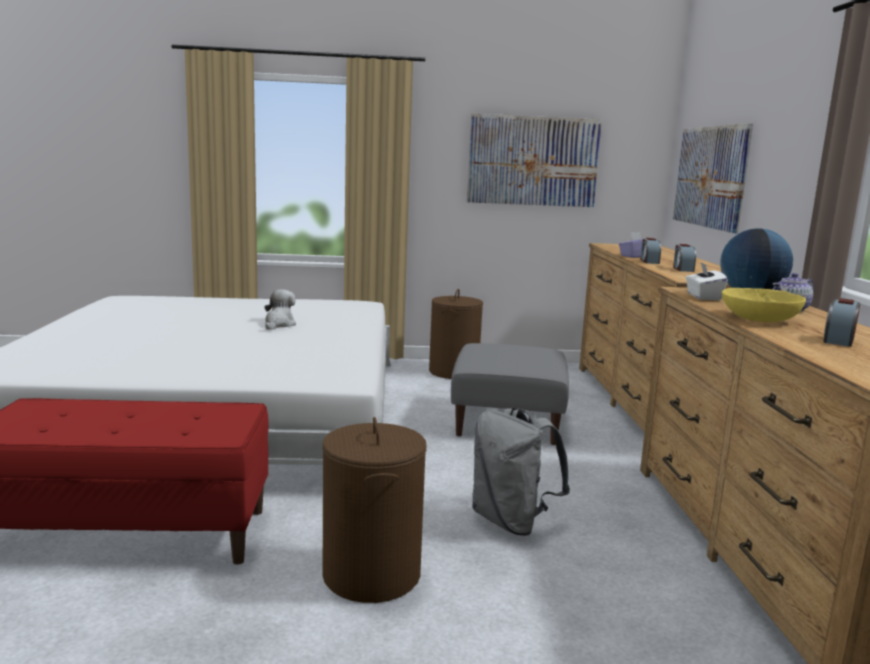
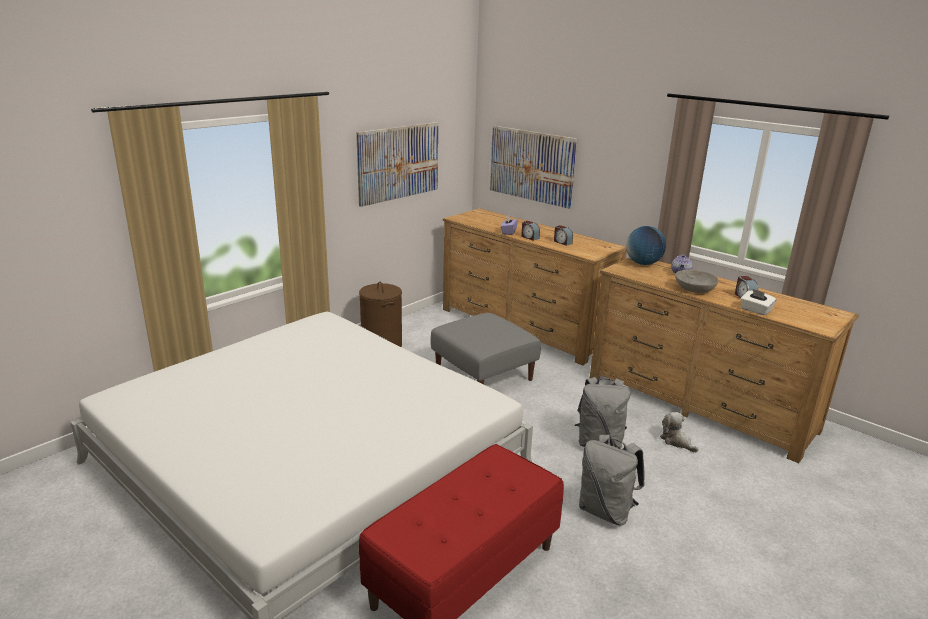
camera: 45 degrees left, 10 degrees up
plush toy [264,289,296,330] -> plush toy moved to [660,412,699,452]
brown laundry basket [322,417,427,603] -> grey backpack [579,435,645,525]
white tissue box [686,263,728,300] -> white tissue box moved to [740,289,776,315]
yellow bowl [722,288,806,322] -> grey bowl [675,270,719,293]

